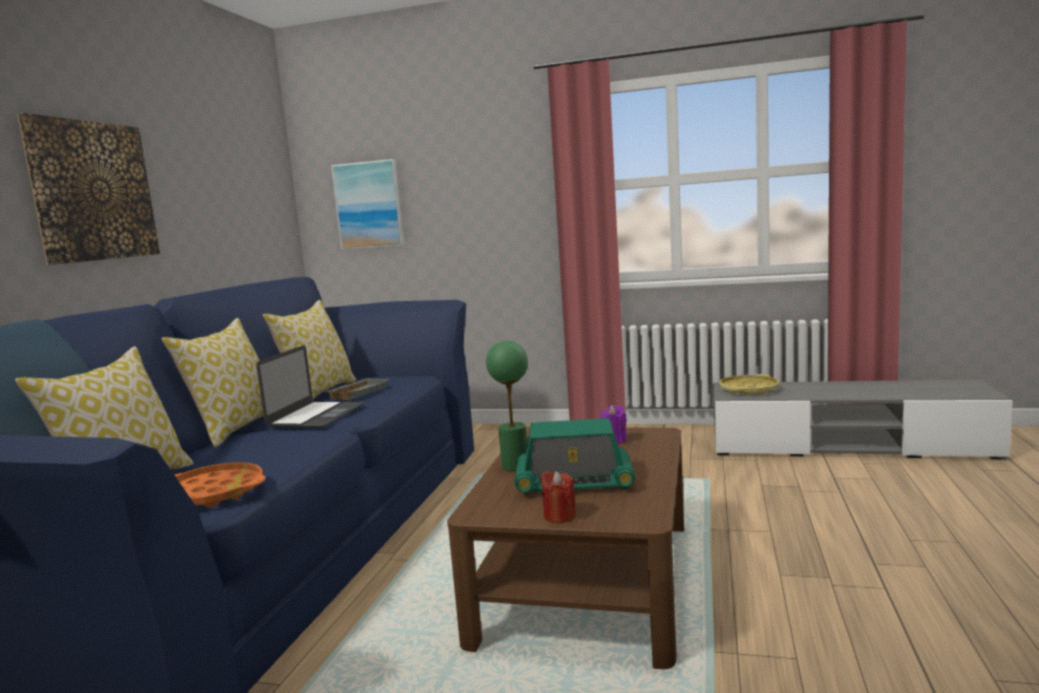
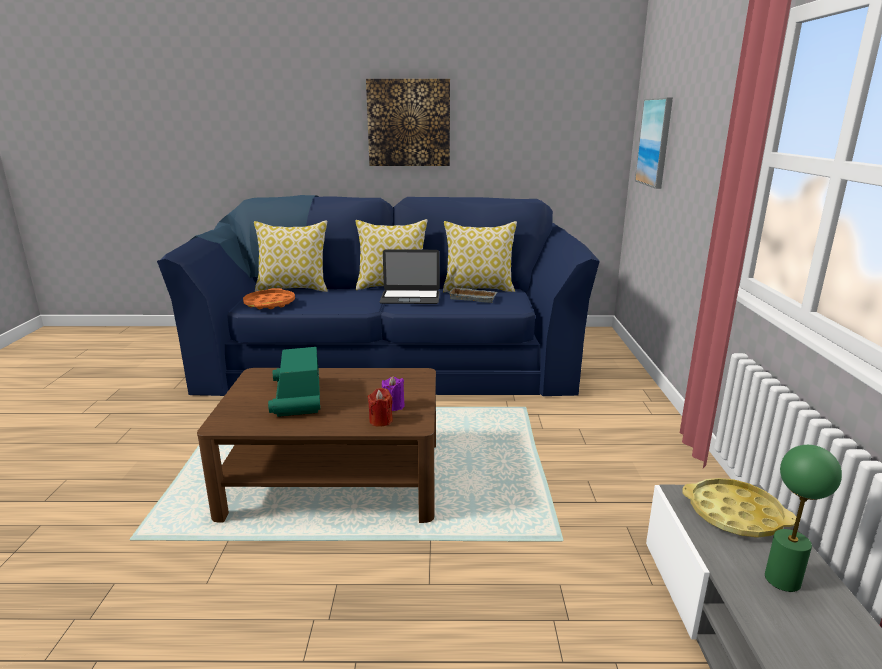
camera: 75 degrees right, 10 degrees up
green table lamp [486,341,528,471] -> green table lamp moved to [765,445,842,592]
red candle [541,471,576,523] -> red candle moved to [368,388,393,427]

